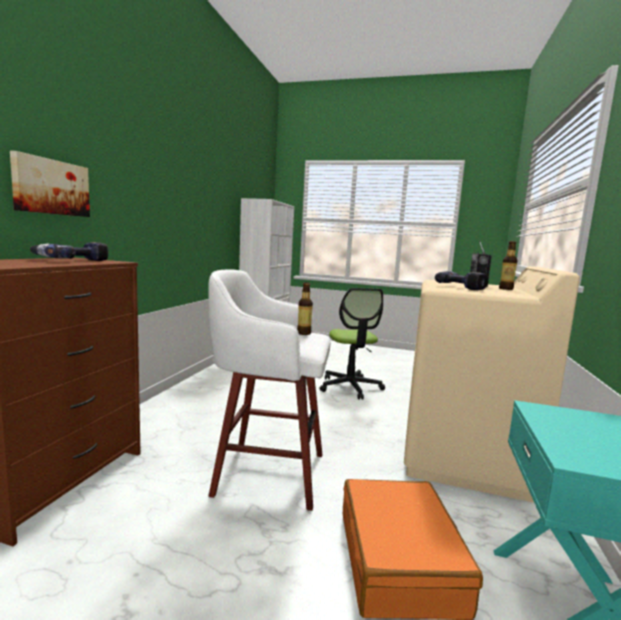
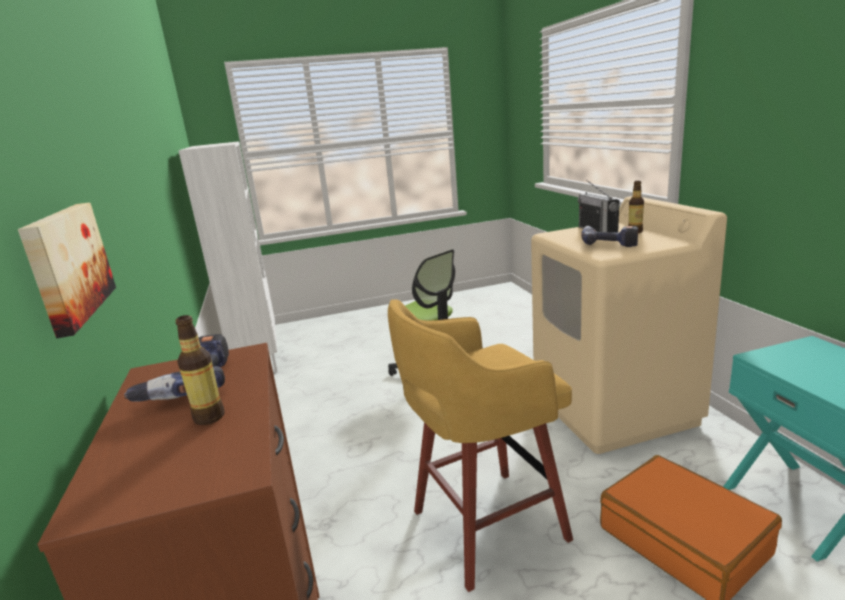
camera: 30 degrees left, 10 degrees up
white stool [208,269,331,511] -> yellow stool [388,299,573,592]
bottle [297,282,313,335] -> bottle moved to [175,315,225,425]

